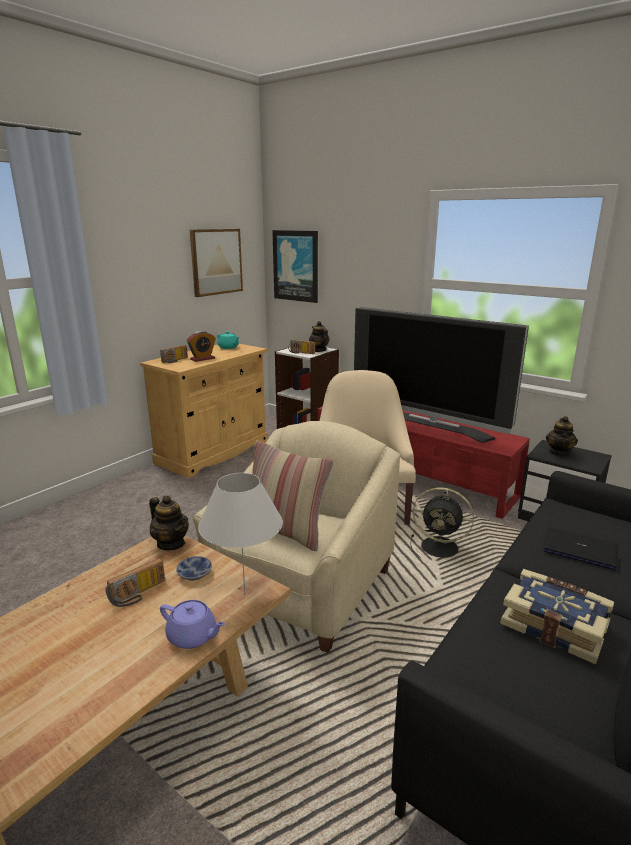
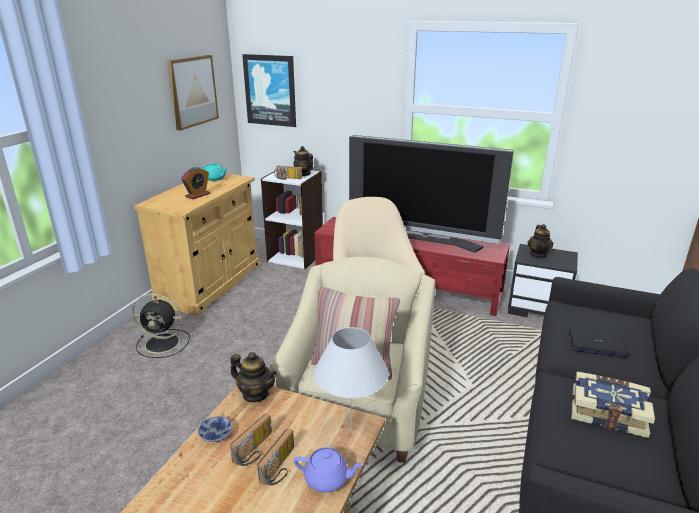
camera: 15 degrees left, 5 degrees up
radio [160,345,188,363] -> radio moved to [257,428,294,485]
bowl [176,556,212,581] -> bowl moved to [198,416,232,442]
black fan [410,487,474,558] -> black fan moved to [132,293,190,358]

